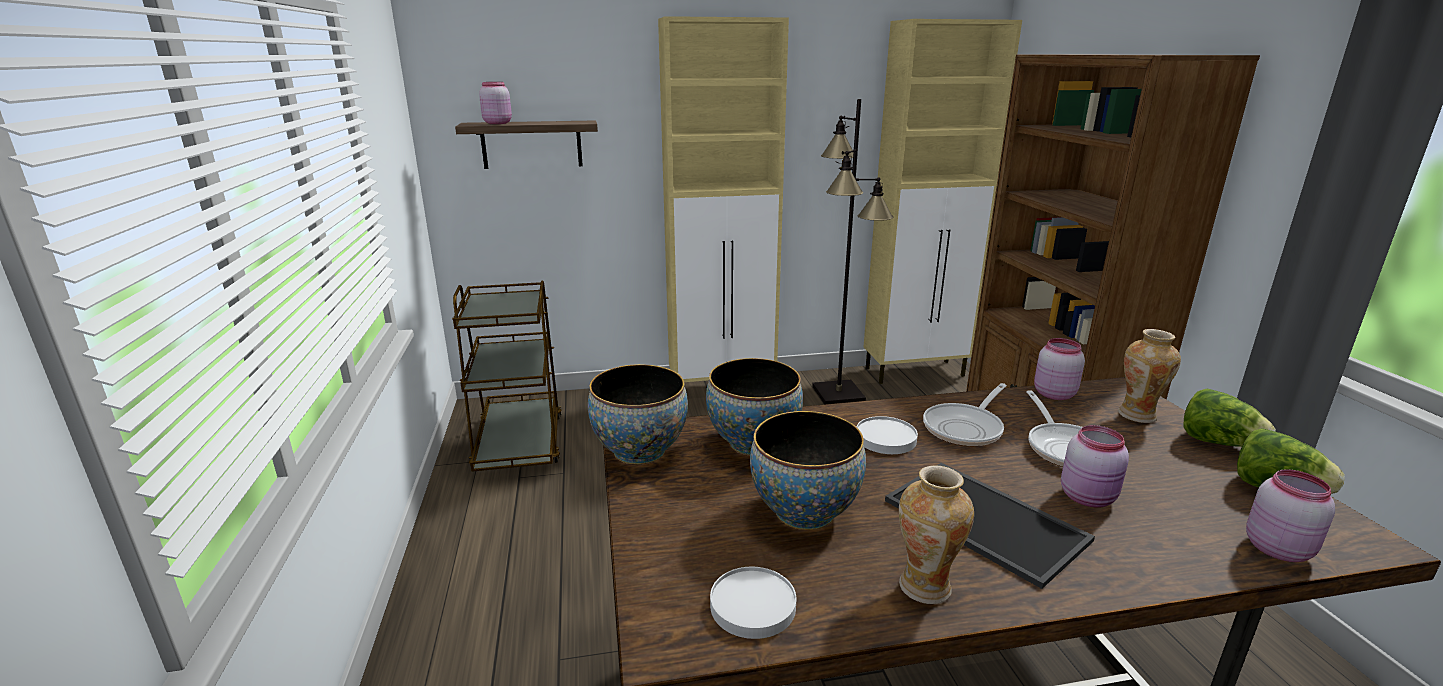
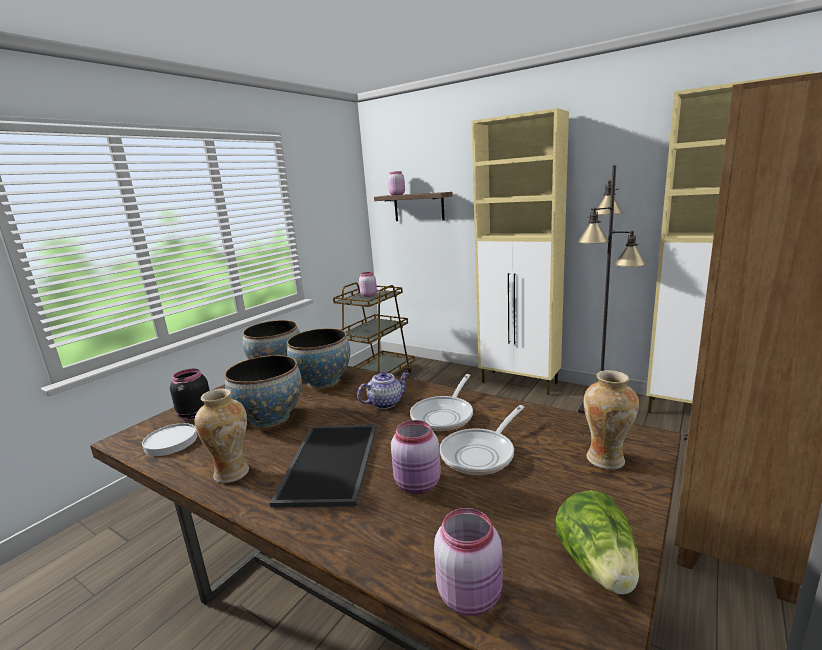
camera: 45 degrees right, 5 degrees down
white plate [857,416,918,454] -> teapot [357,371,409,409]
frying pan [923,383,1007,446] -> frying pan turned 60 degrees counterclockwise [410,374,473,432]
pink jar [1034,338,1085,400] -> pink jar moved to [359,272,377,297]
lettuce [1183,388,1276,447] -> none
none -> black jar [170,369,210,420]

